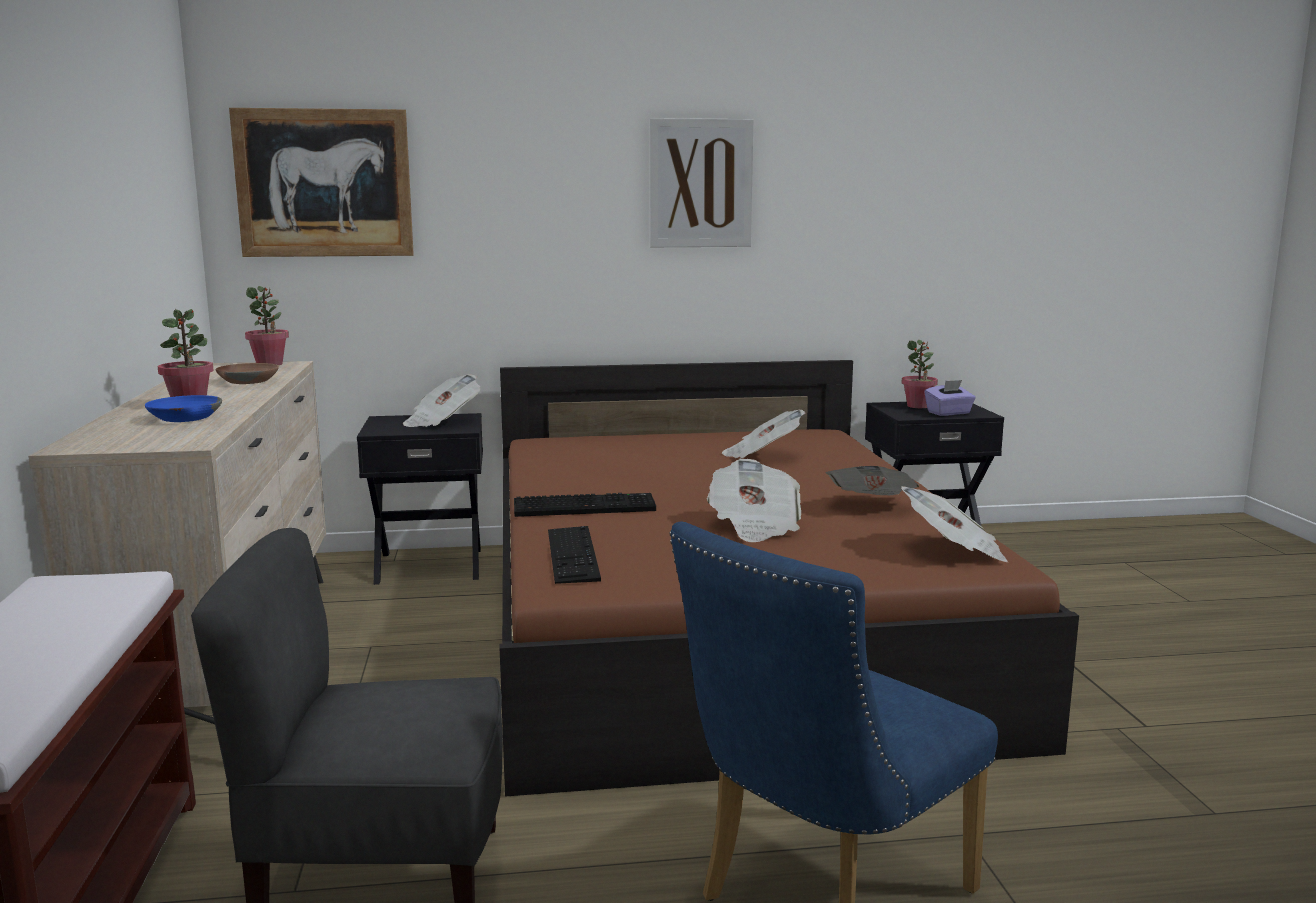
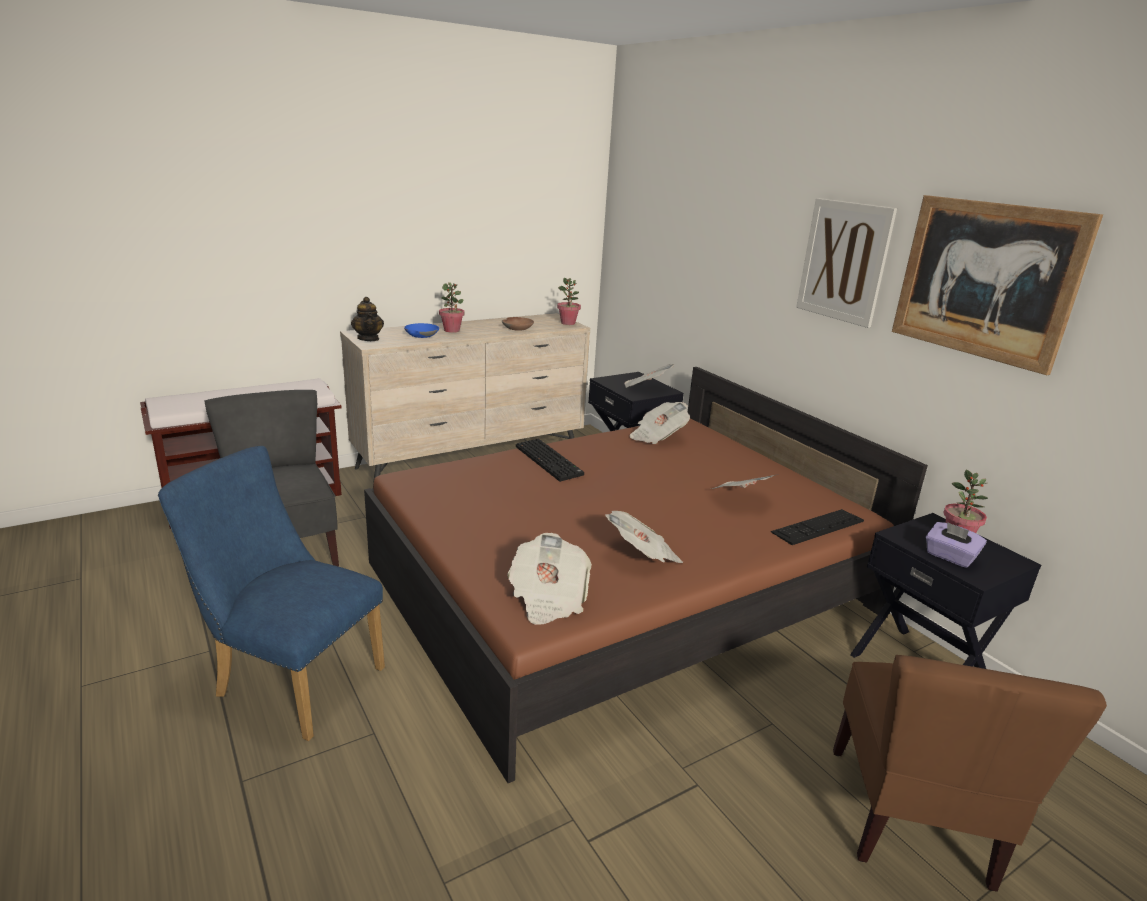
camera: 65 degrees right, 10 degrees up
picture [229,108,414,257] -> picture moved to [892,195,1103,375]
keyboard [548,526,601,584] -> keyboard moved to [771,509,864,545]
newspaper [707,459,801,542] -> newspaper moved to [629,402,690,444]
none -> teapot [351,297,384,341]
none -> brown chair [833,655,1107,892]

